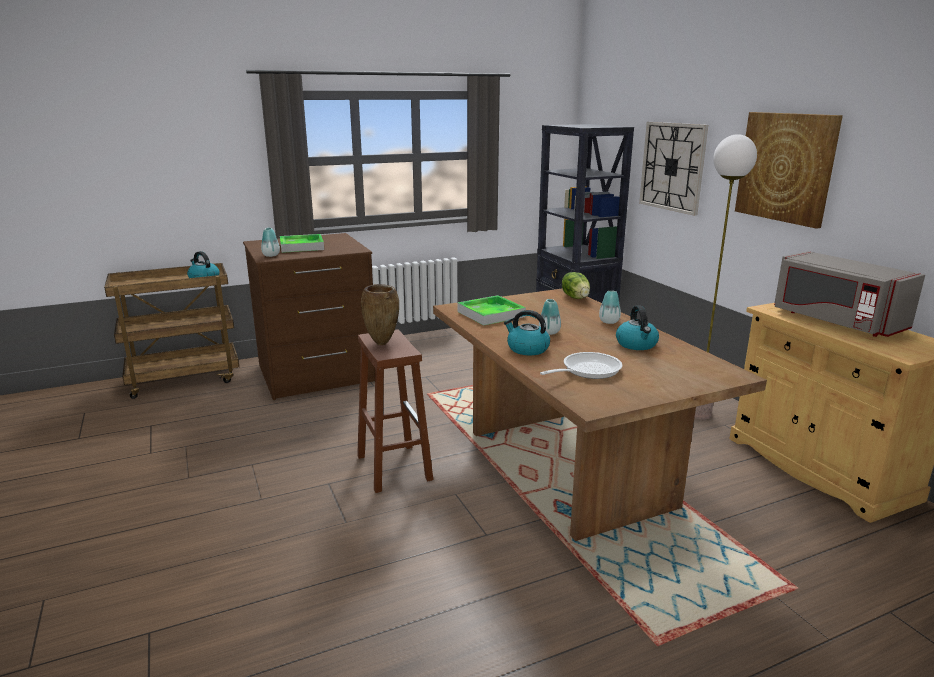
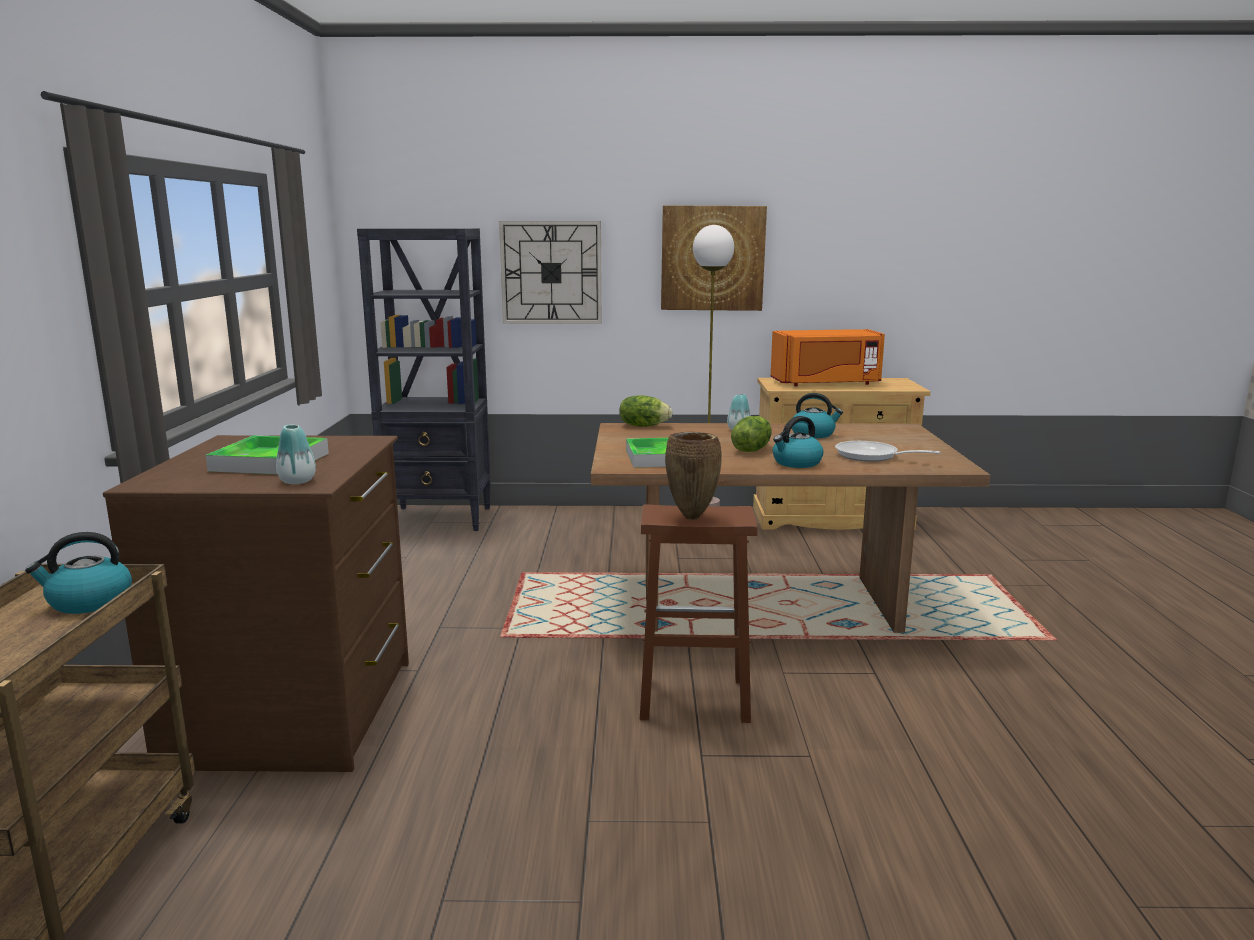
camera: 65 degrees left, 5 degrees down
vase [539,299,561,335] -> lettuce [731,416,771,452]
frying pan [540,352,622,379] -> frying pan turned 45 degrees counterclockwise [835,441,940,462]
grey microwave [774,251,925,337] -> orange microwave [771,329,885,386]

